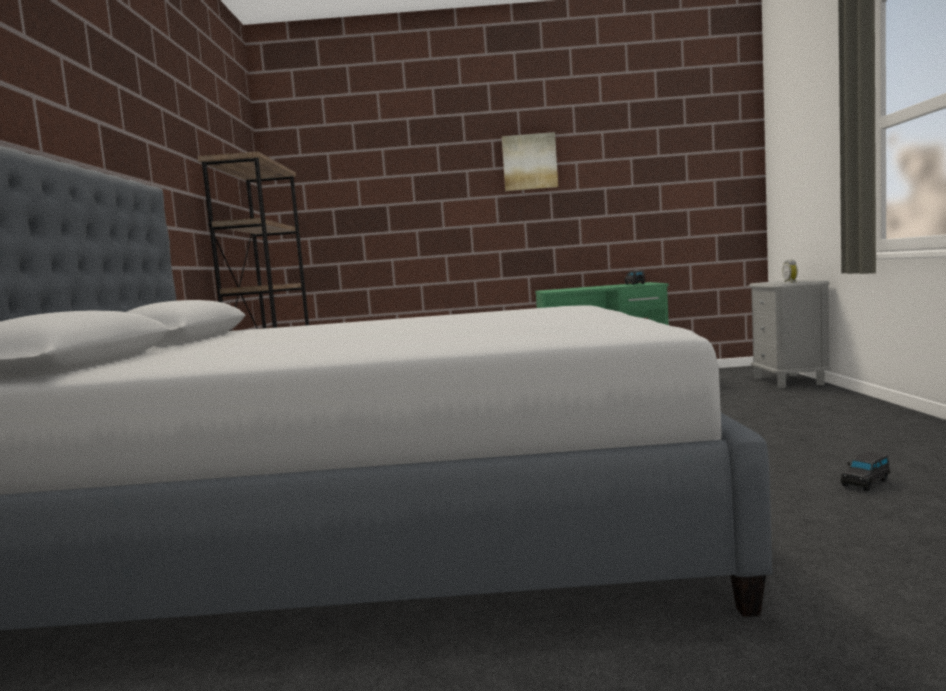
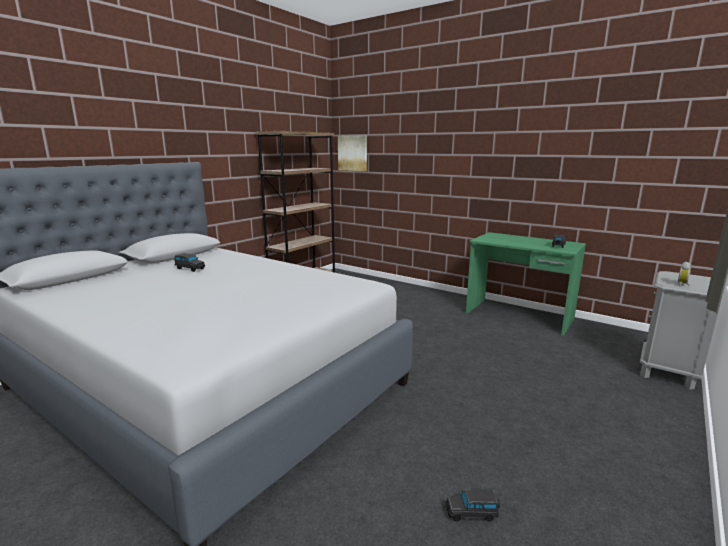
camera: 35 degrees right, 10 degrees up
picture [502,132,558,191] -> picture moved to [338,135,367,171]
none -> black toy car [175,253,205,272]

